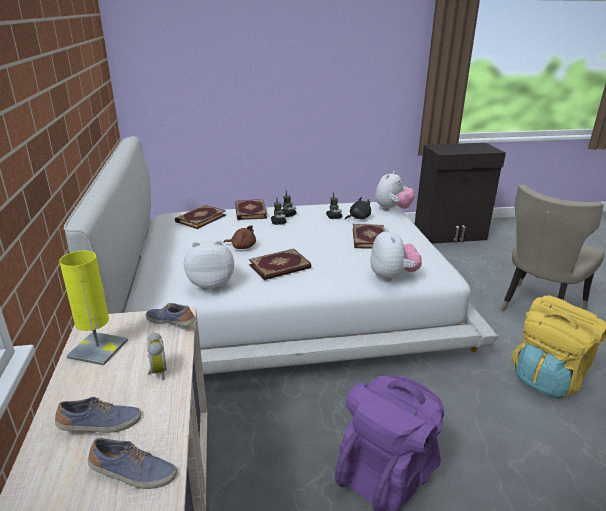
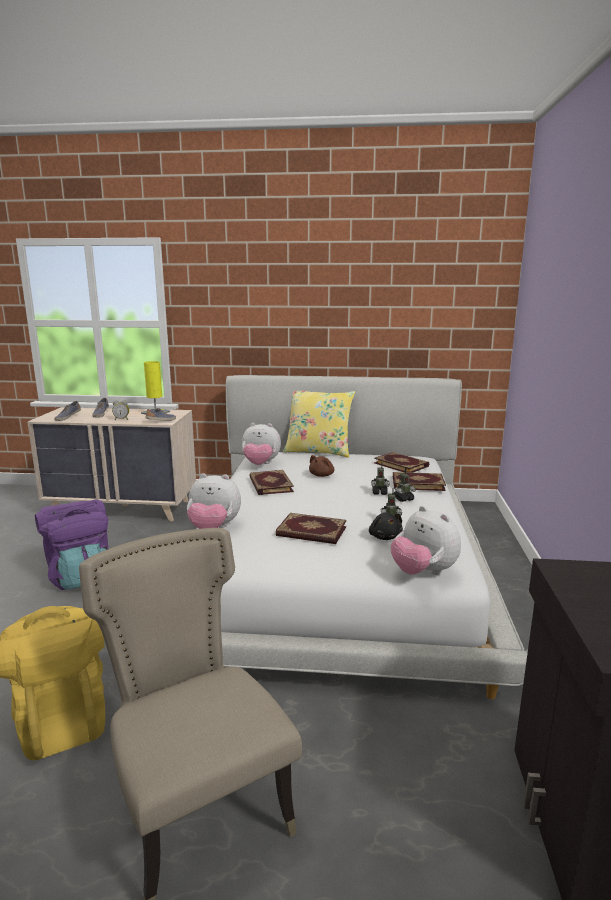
camera: 105 degrees right, 10 degrees down
plush toy [184,240,234,290] -> plush toy turned 90 degrees clockwise [242,423,281,465]
none -> yellow pillow [283,391,355,458]

